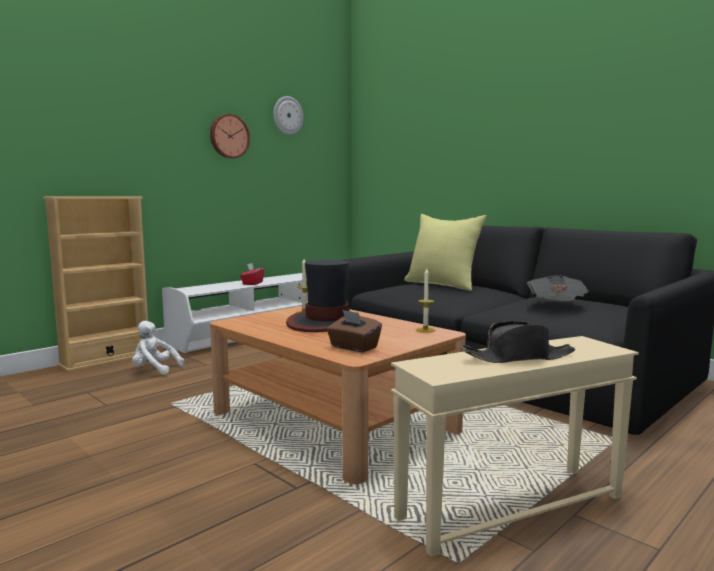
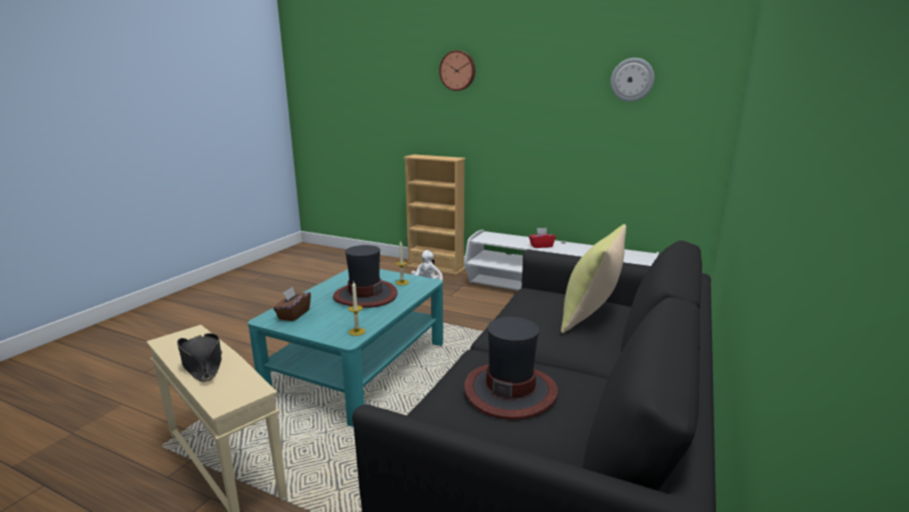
camera: 70 degrees right, 10 degrees up
wall clock [210,114,250,158] -> wall clock moved to [439,50,475,91]
brown coffee table [210,306,466,484] -> turquoise coffee table [248,269,443,427]
newspaper [527,275,589,301] -> hat [464,317,558,420]

